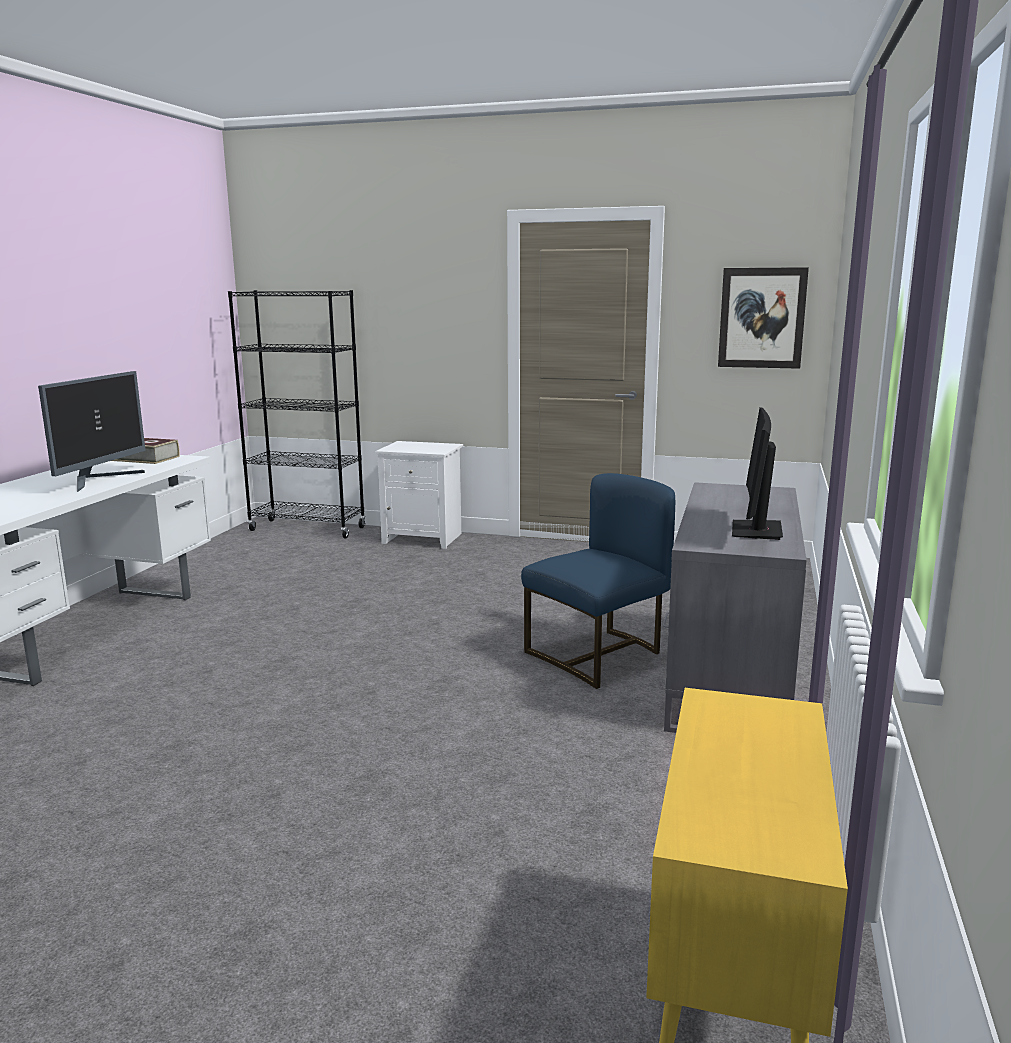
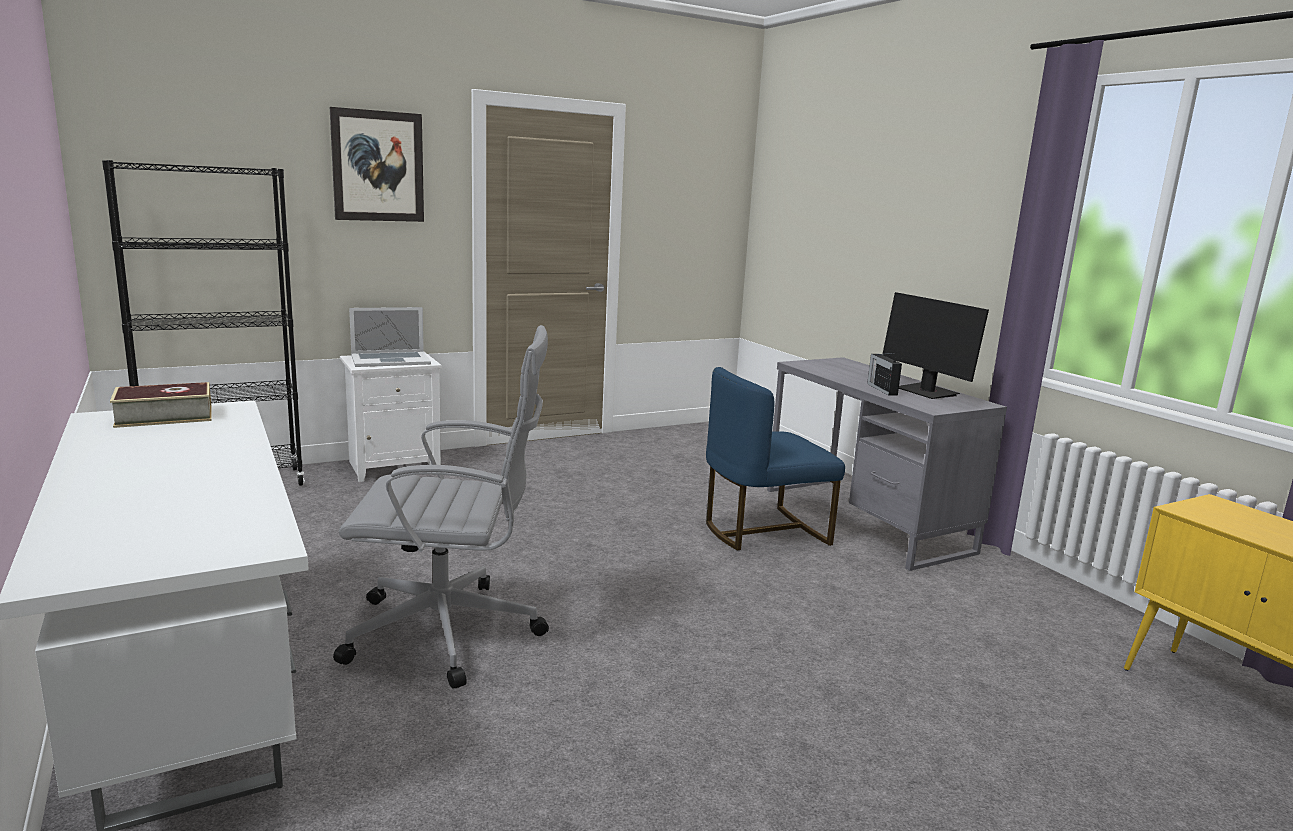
camera: 45 degrees left, 0 degrees up
monitor [38,371,145,492] -> none
blue chair [521,473,675,689] -> blue chair turned 120 degrees counterclockwise [706,367,845,551]
picture [718,267,809,369] -> picture moved to [330,107,424,222]
none -> grey office chair [333,325,549,689]
none -> laptop [349,307,431,367]
none -> radio [867,353,902,395]

